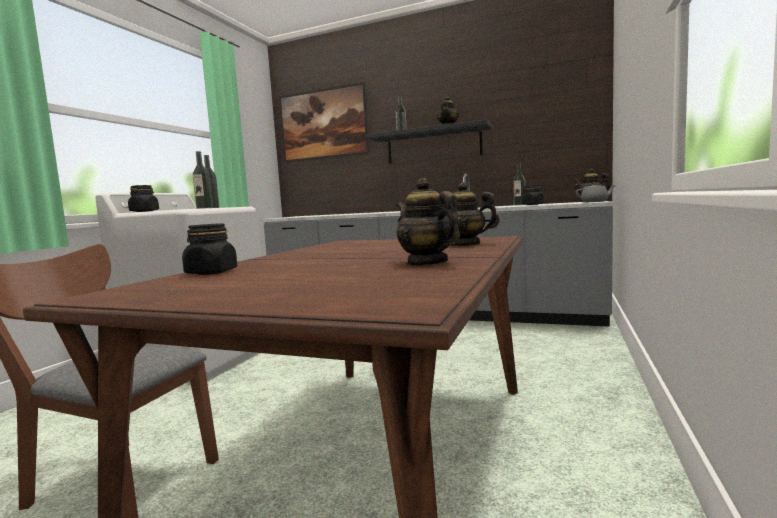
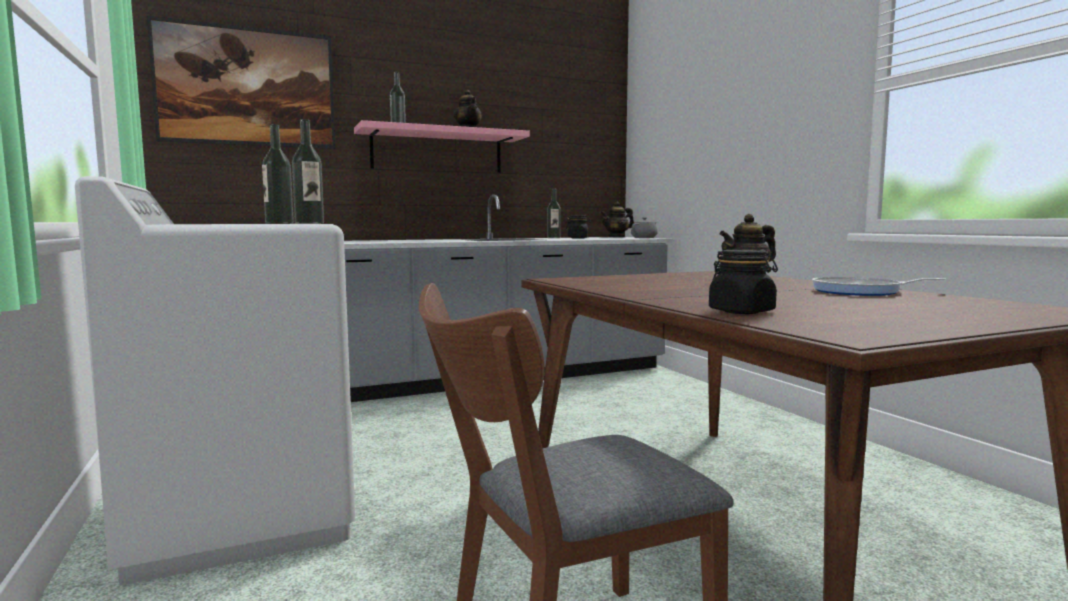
camera: 45 degrees left, 0 degrees up
black jar [128,185,159,212] -> none
black shelf [366,119,493,164] -> pink shelf [354,120,530,173]
teapot [396,178,460,266] -> frying pan [812,277,946,296]

